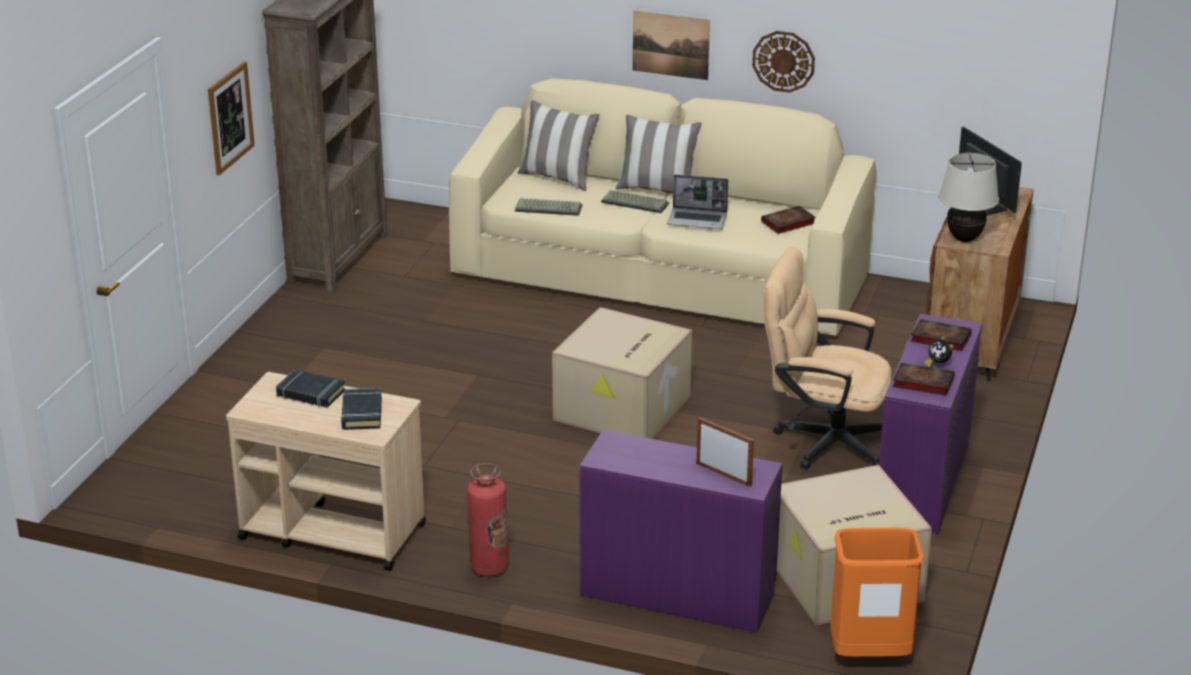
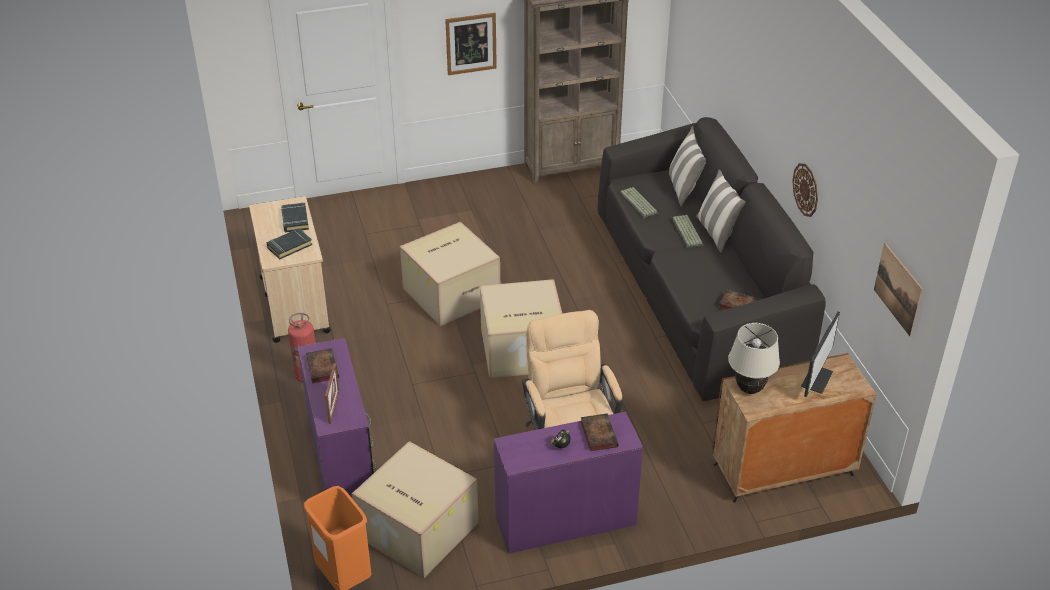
camera: 55 degrees right, 10 degrees up
beige sofa [449,78,876,336] -> black sofa [597,117,826,401]
picture [633,10,710,80] -> picture moved to [874,243,923,336]
laptop [667,175,728,229] -> none
book [893,362,955,396] -> book moved to [306,348,339,383]
none -> cardboard box [400,222,500,326]

